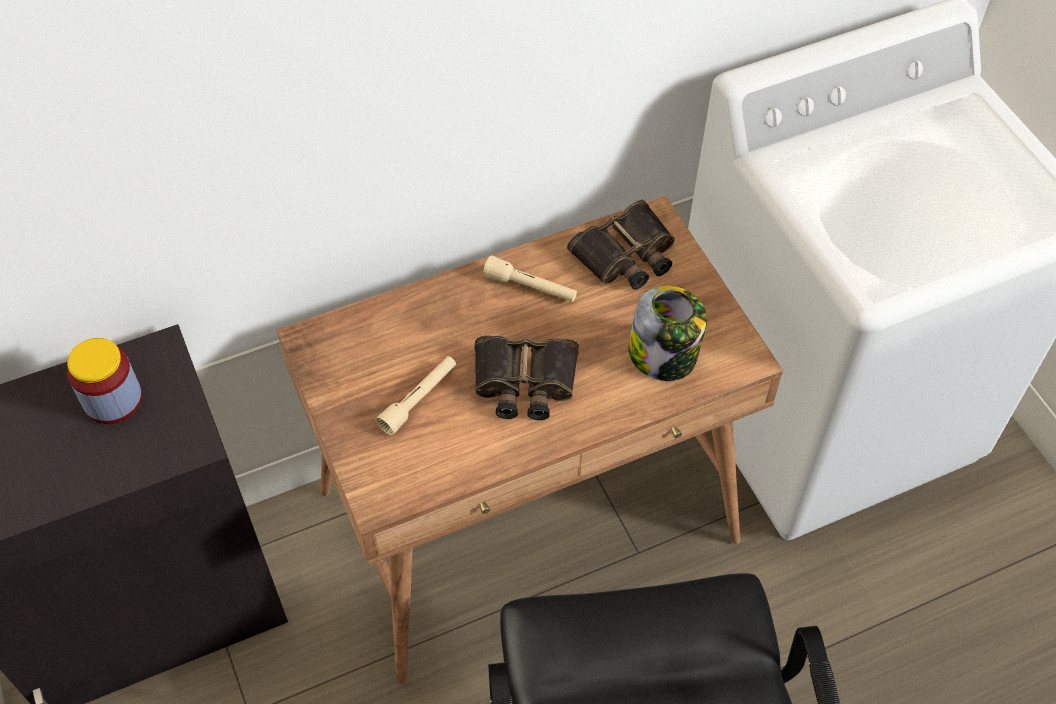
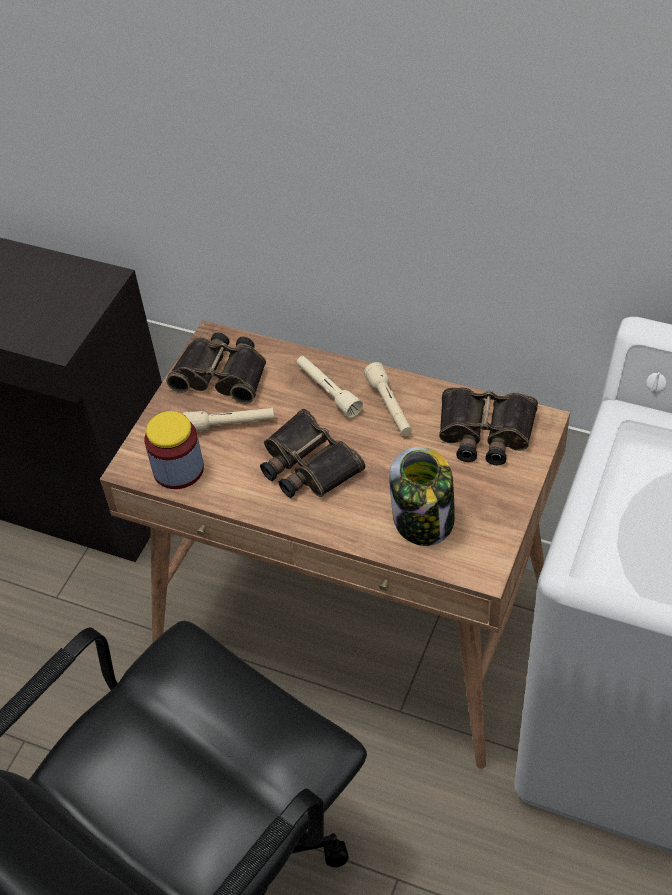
camera: 50 degrees right, 5 degrees down
jar [67,338,142,424] -> jar moved to [144,411,204,489]
none -> binoculars [166,333,266,404]
none -> beige flashlight [296,356,363,418]

